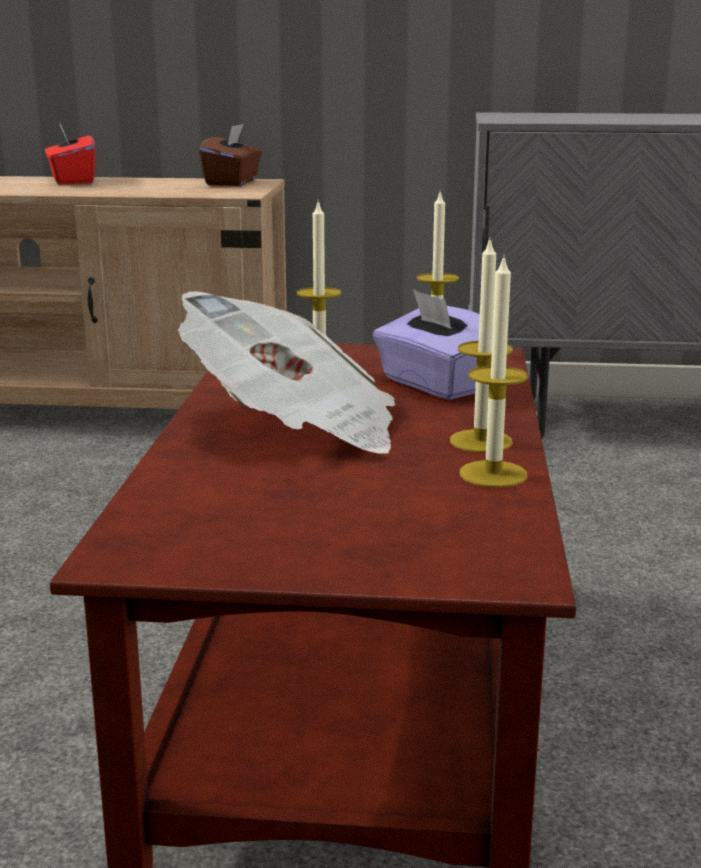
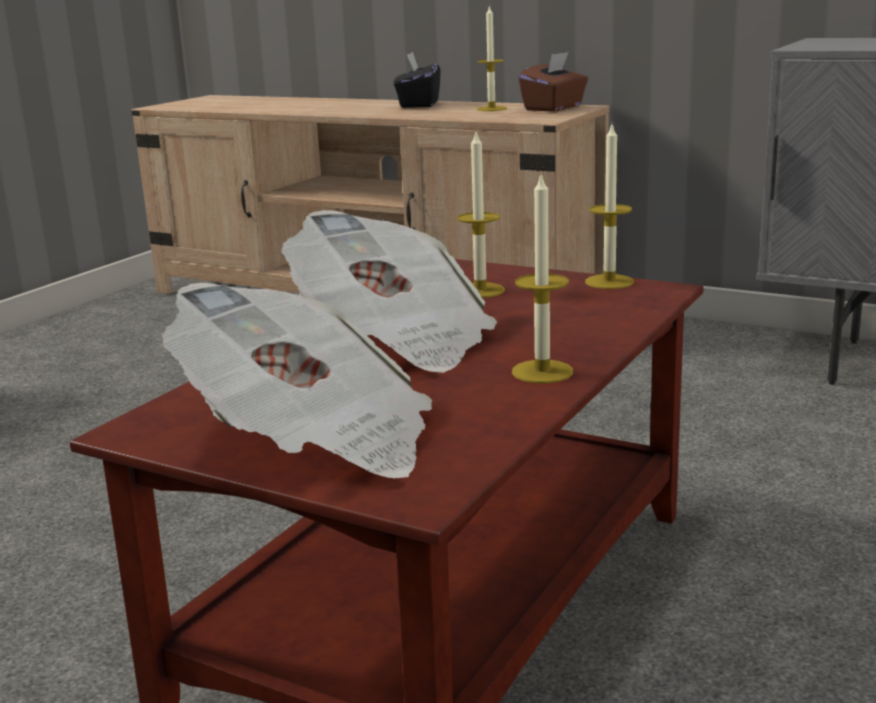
camera: 25 degrees right, 0 degrees up
red tissue box [45,123,95,184] -> black tissue box [394,52,441,108]
purple tissue box [373,289,480,400] -> none
candle [460,254,528,488] -> candle moved to [476,5,507,111]
none -> newspaper [162,282,432,479]

